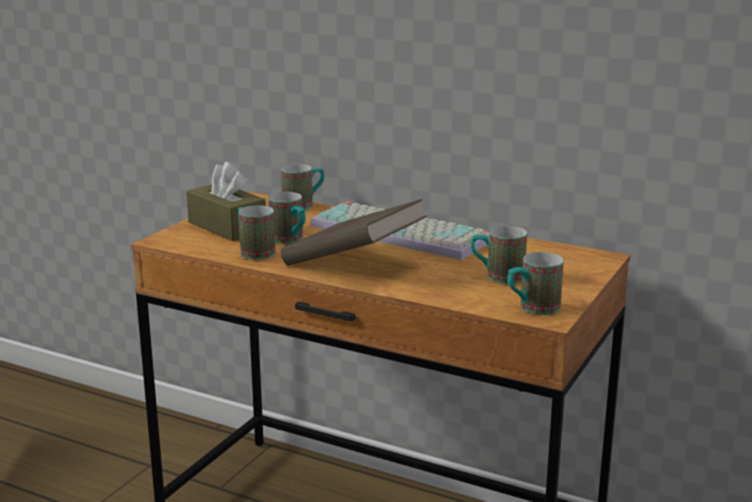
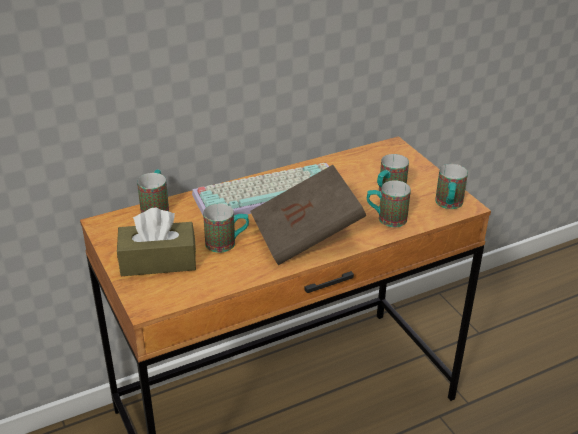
camera: 55 degrees left, 15 degrees up
mug [238,205,275,260] -> mug moved to [367,180,411,227]

